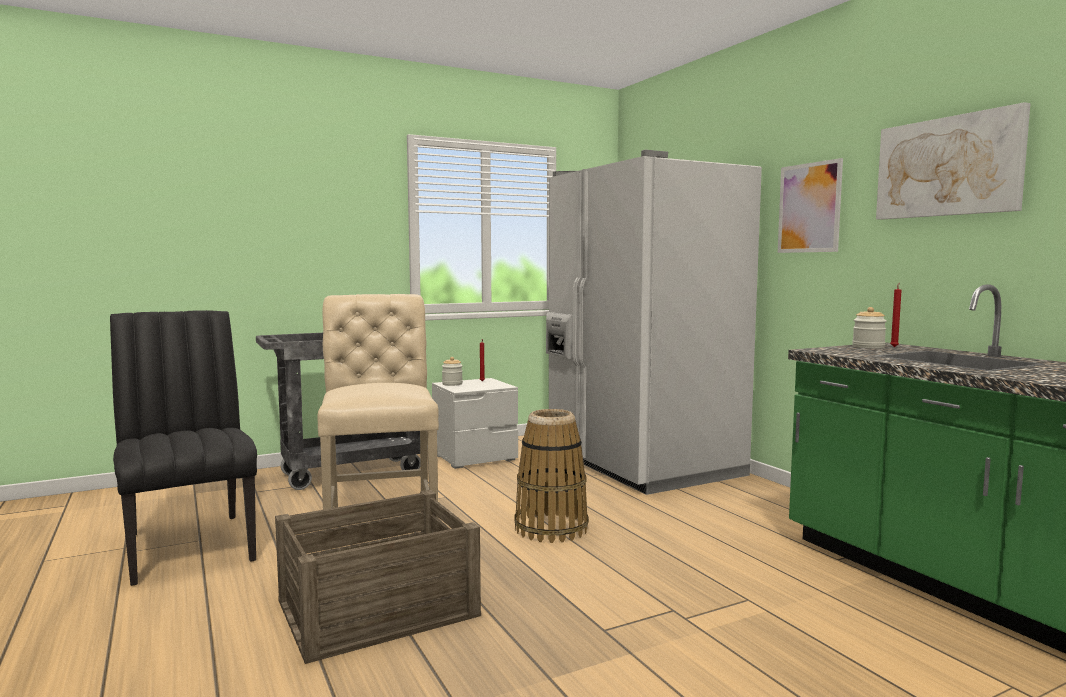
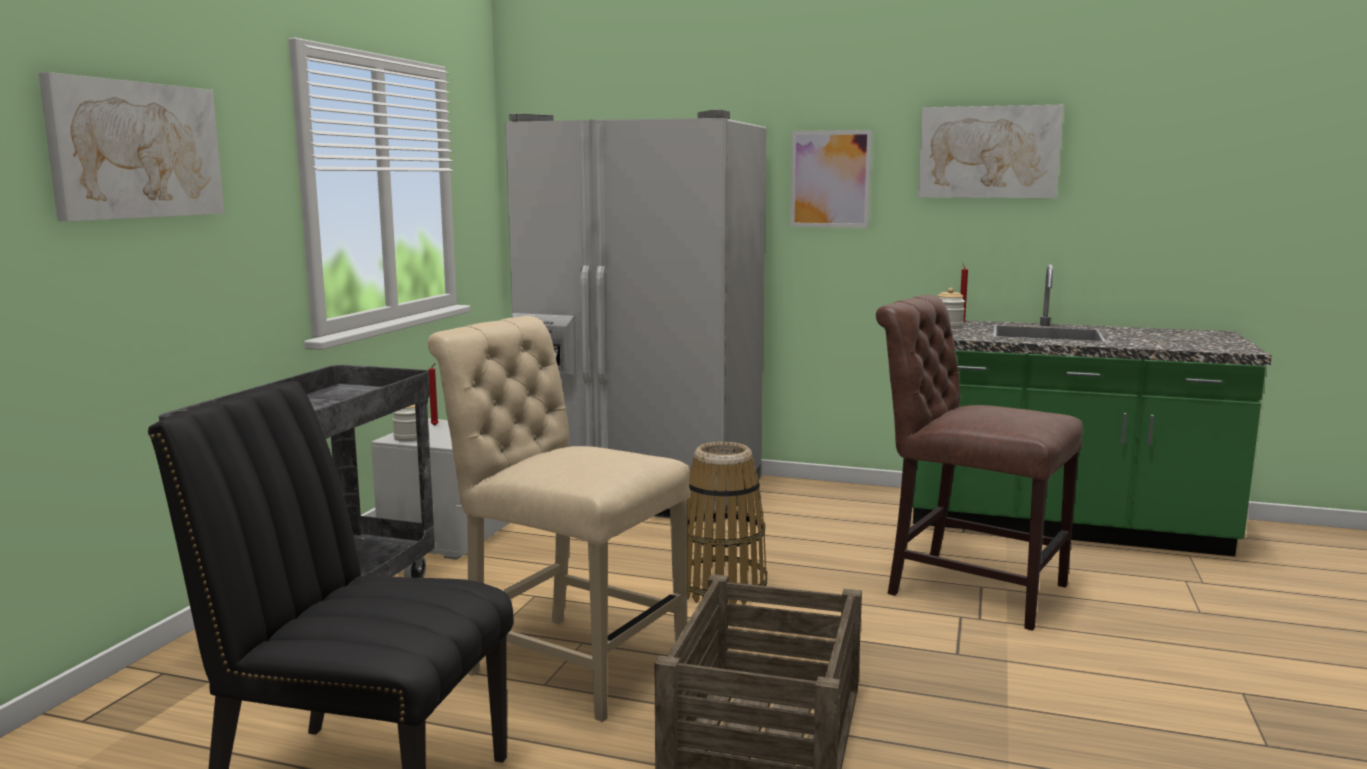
camera: 45 degrees left, 5 degrees up
none -> picture [38,72,225,221]
none -> brown chair [876,295,1083,631]

